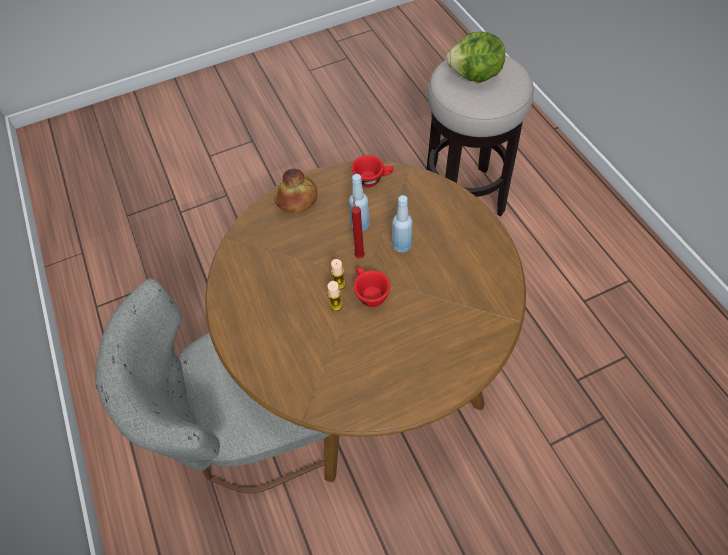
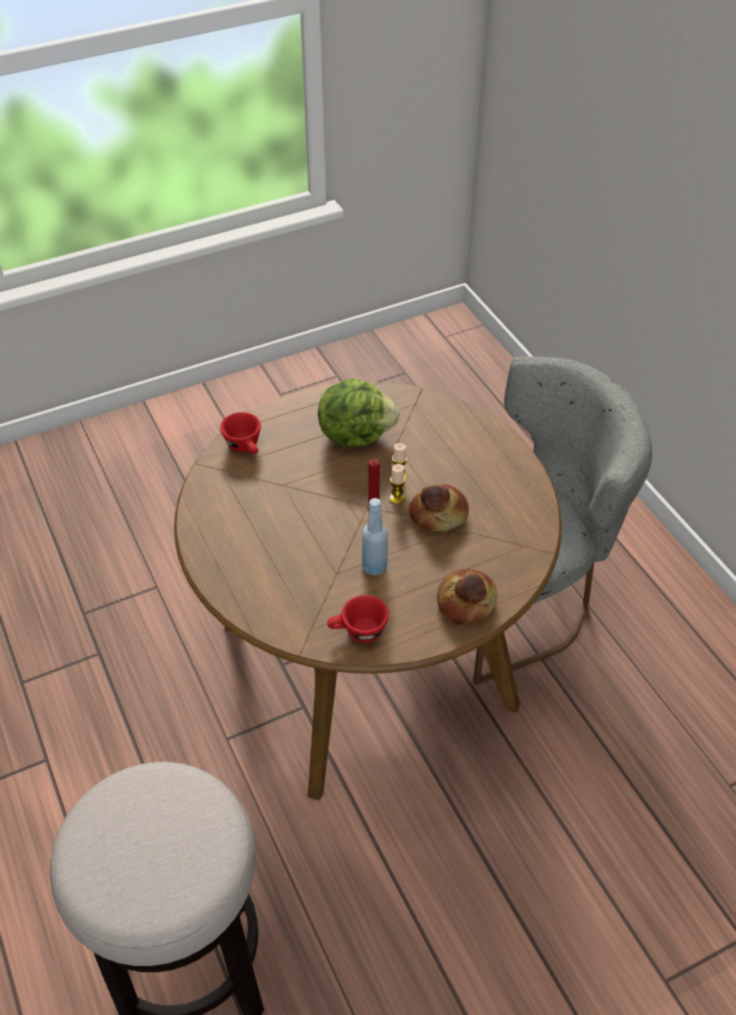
camera: 175 degrees right, 10 degrees down
red cup [354,268,390,307] -> red cup moved to [220,412,261,454]
blue bottle [392,195,412,253] -> none
lettuce [446,32,505,83] -> lettuce moved to [318,378,400,447]
none -> bread [409,484,469,532]

